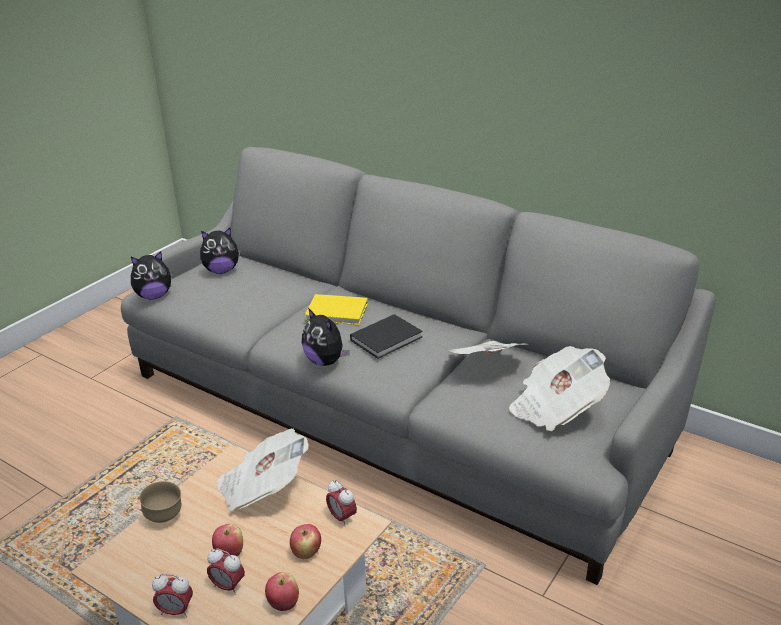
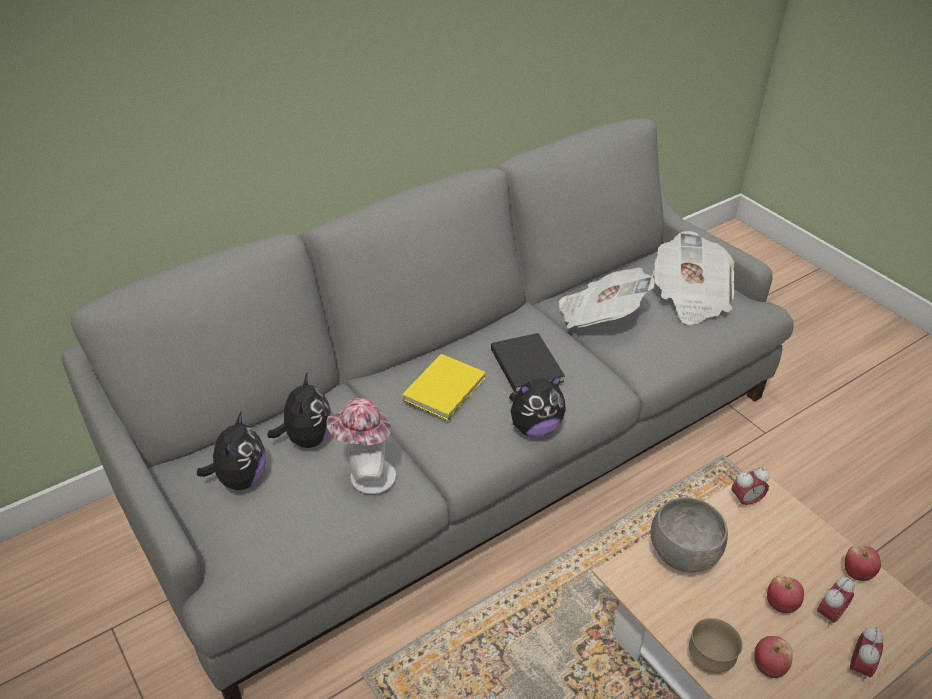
camera: 70 degrees left, 10 degrees up
plush toy [131,251,173,299] -> plush toy moved to [267,371,332,448]
newspaper [217,429,309,512] -> grey bowl [651,497,728,573]
apple [290,524,321,559] -> apple moved to [754,636,793,678]
none -> hat [326,398,396,494]

